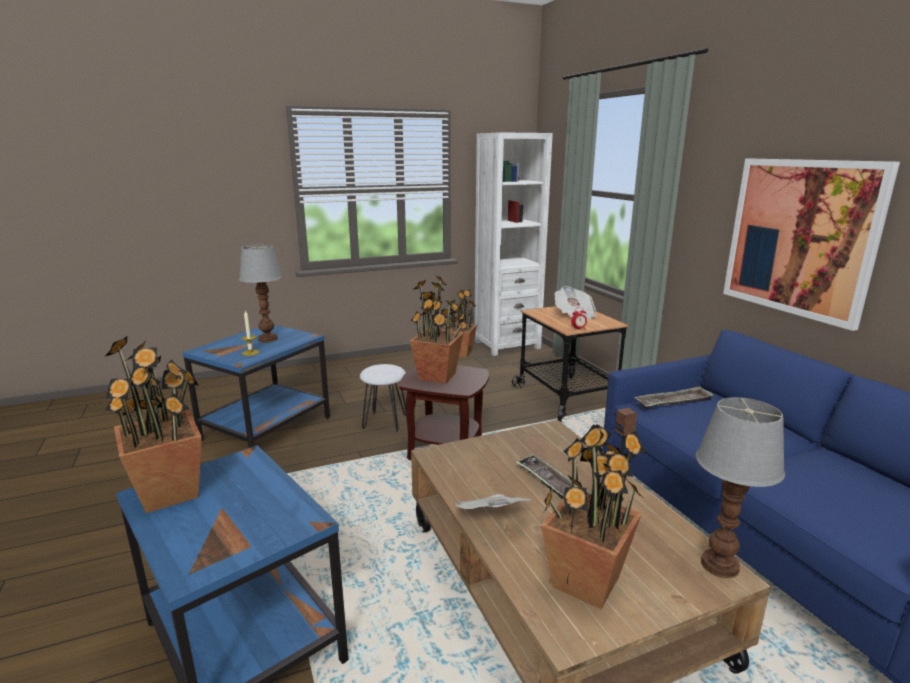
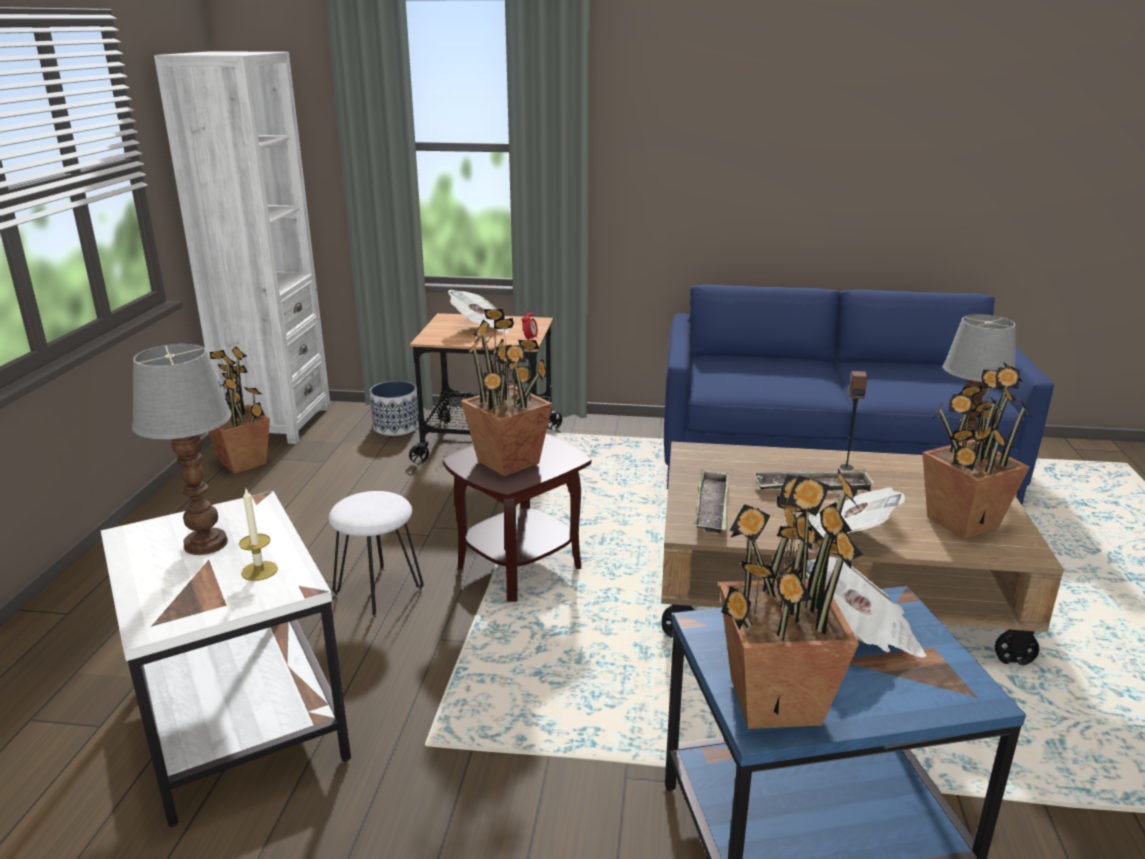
camera: 60 degrees left, 5 degrees up
blue side table [182,325,330,448] -> white side table [101,491,351,827]
tray [634,386,714,409] -> tray moved to [695,469,729,533]
picture [723,159,900,331] -> none
none -> planter [370,381,419,436]
none -> newspaper [802,556,927,658]

